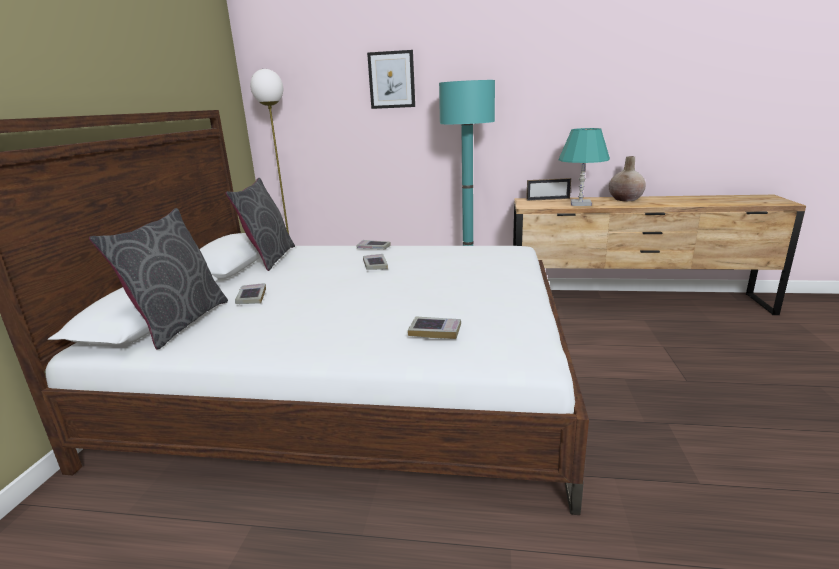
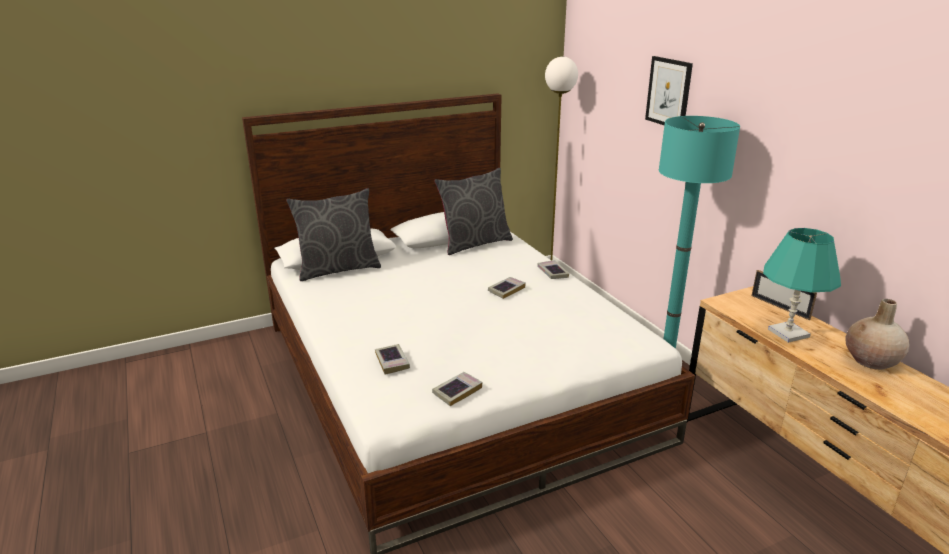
camera: 55 degrees right, 5 degrees up
book [235,283,266,304] -> book moved to [432,372,482,406]

